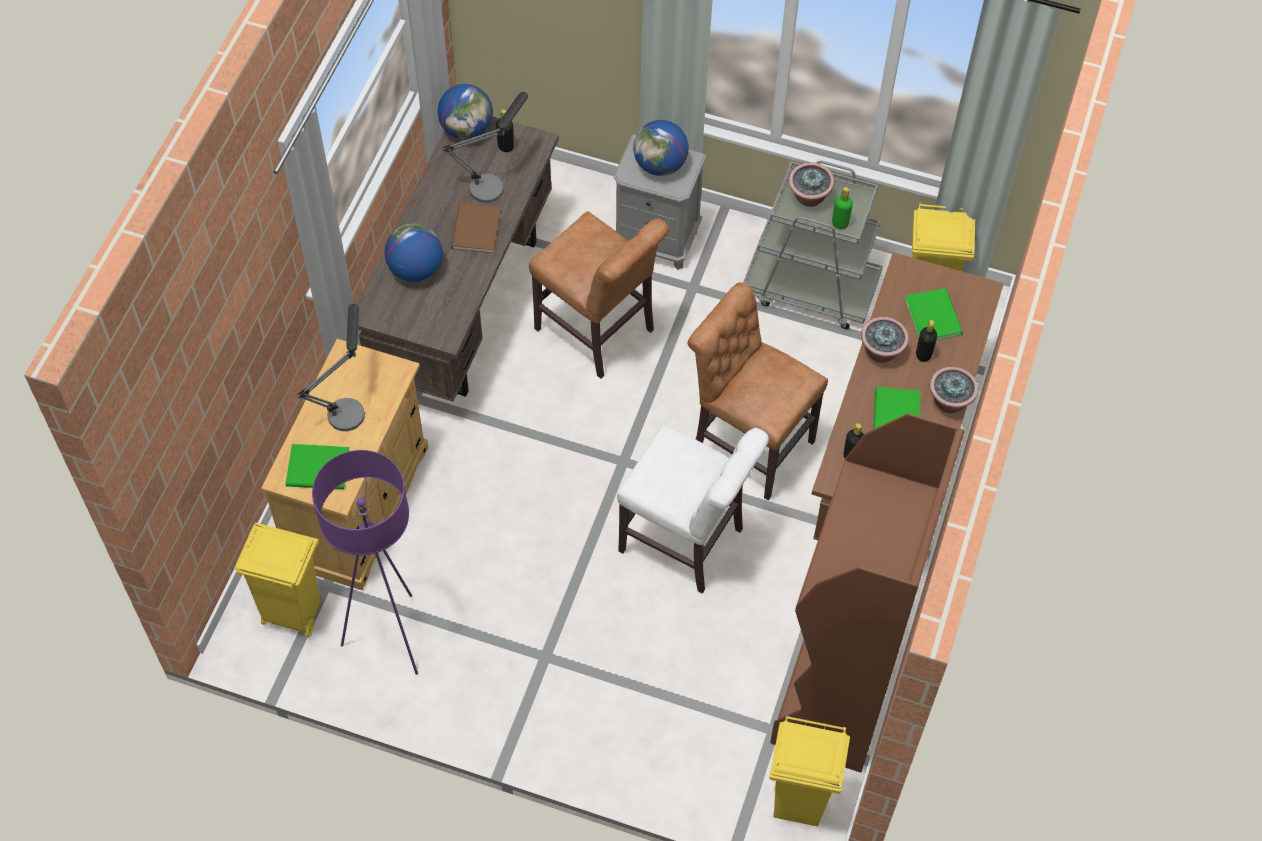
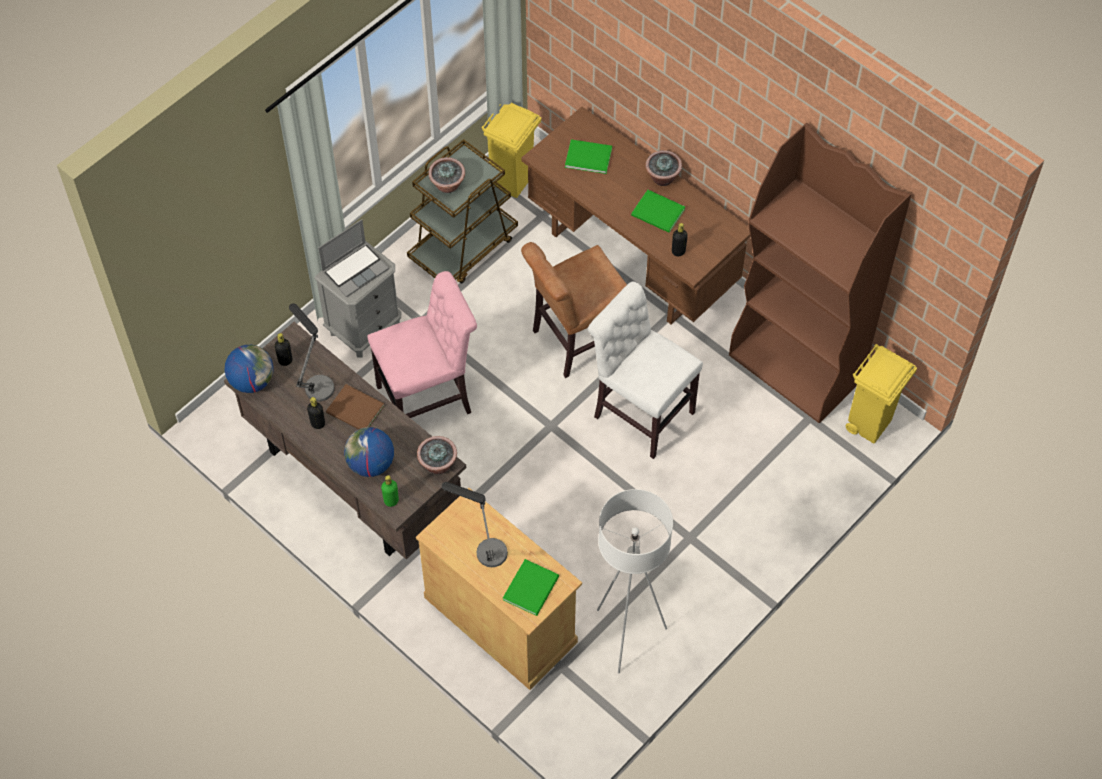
camera: 65 degrees left, 0 degrees up
yellow trash can [235,523,320,637] -> none
purple floor lamp [312,450,418,675] -> white floor lamp [597,489,673,673]
brown chair [529,211,669,379] -> pink chair [367,271,477,418]
white chair [617,424,769,594] -> white chair turned 105 degrees counterclockwise [588,282,703,459]
globe [633,120,689,176] -> laptop [318,219,389,297]
grey cart [743,161,883,329] -> brown cart [407,139,518,284]
green bottle [832,187,853,229] -> green bottle moved to [381,475,399,507]
potted plant [861,317,909,363] -> potted plant moved to [417,436,457,474]
black bottle [916,320,937,362] -> black bottle moved to [307,397,325,429]

